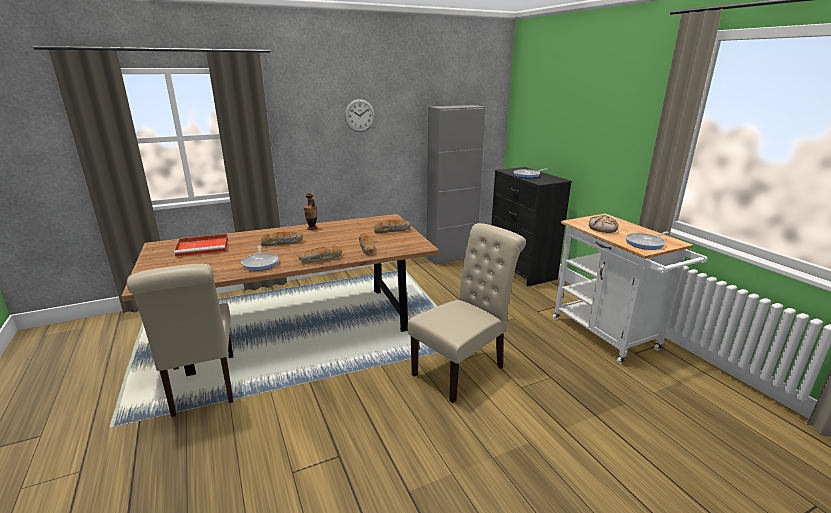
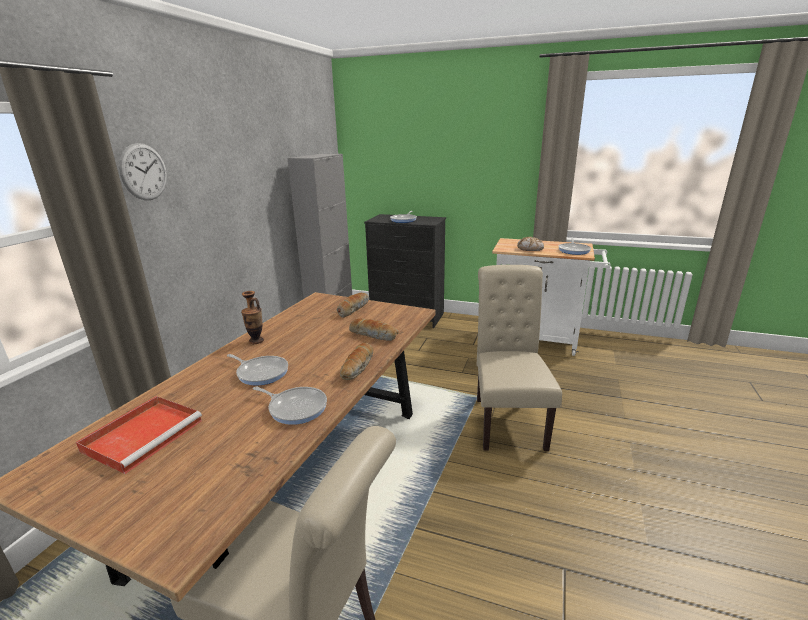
camera: 45 degrees left, 0 degrees up
bread [261,231,303,246] -> frying pan [227,354,288,385]
wall clock [345,99,375,132] -> wall clock moved to [119,143,167,200]

